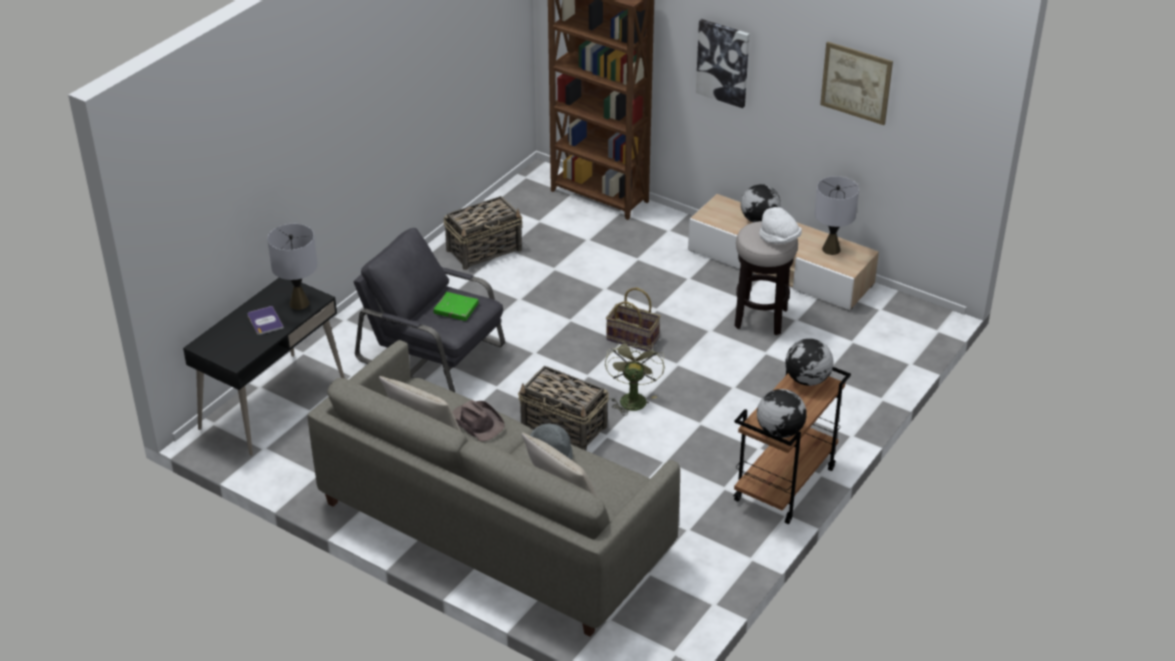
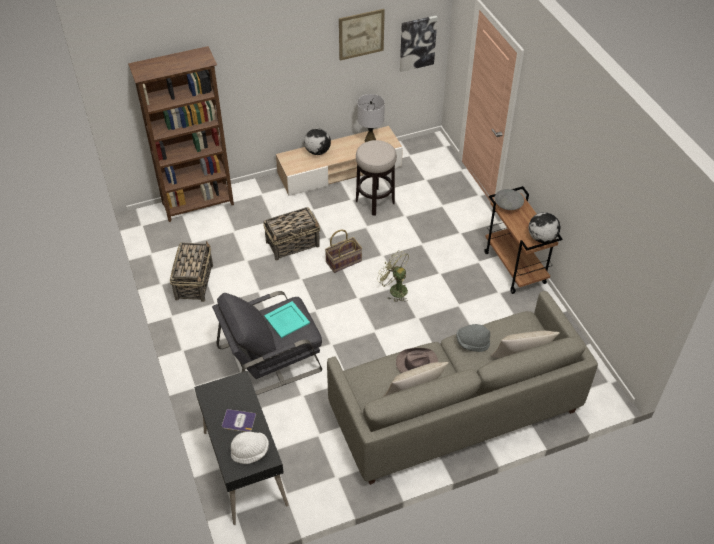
camera: 55 degrees left, 10 degrees up
grey table lamp [267,224,318,310] -> none
green book [433,292,479,321] -> turquoise tray [264,301,310,338]
basket [518,366,609,451] -> basket moved to [263,207,320,261]
picture [696,19,750,108] -> picture moved to [400,16,438,72]
white hat [759,207,802,244] -> white hat moved to [231,432,269,464]
globe [785,339,834,386] -> grey bowl [495,189,524,210]

